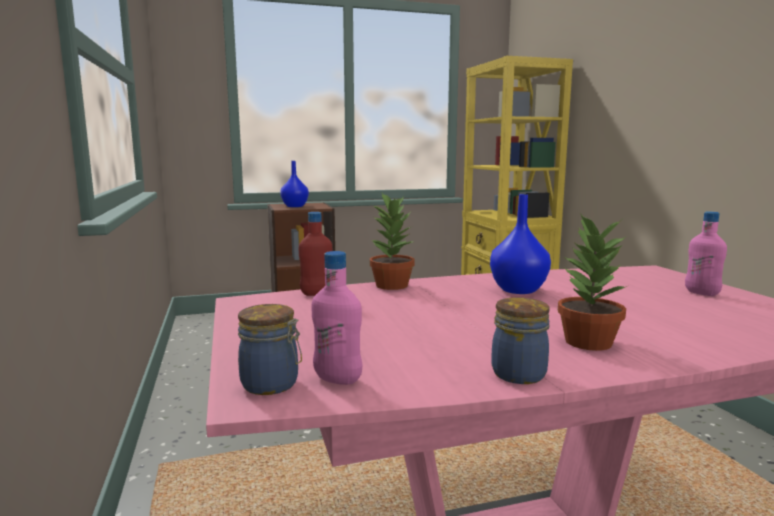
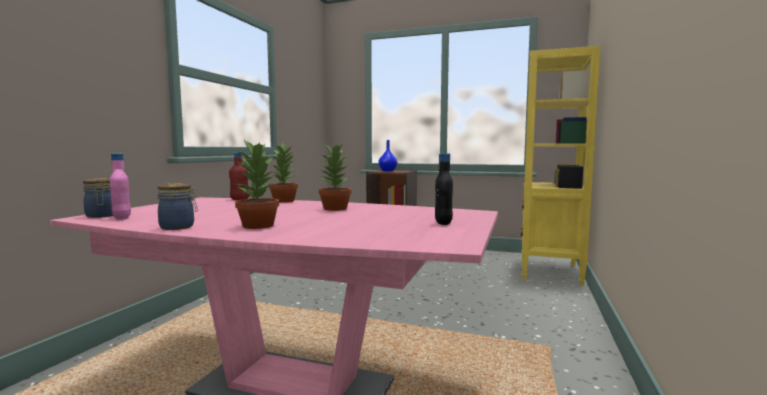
camera: 35 degrees right, 5 degrees down
blue vase [490,194,551,294] -> potted plant [319,141,351,211]
pink bottle [685,211,727,296] -> black bottle [435,153,453,225]

